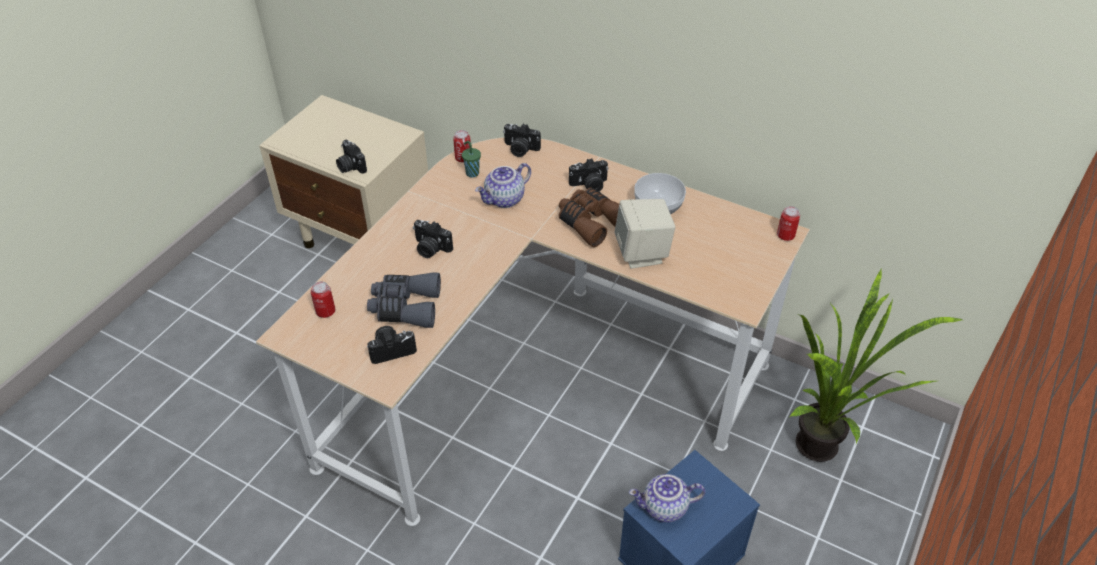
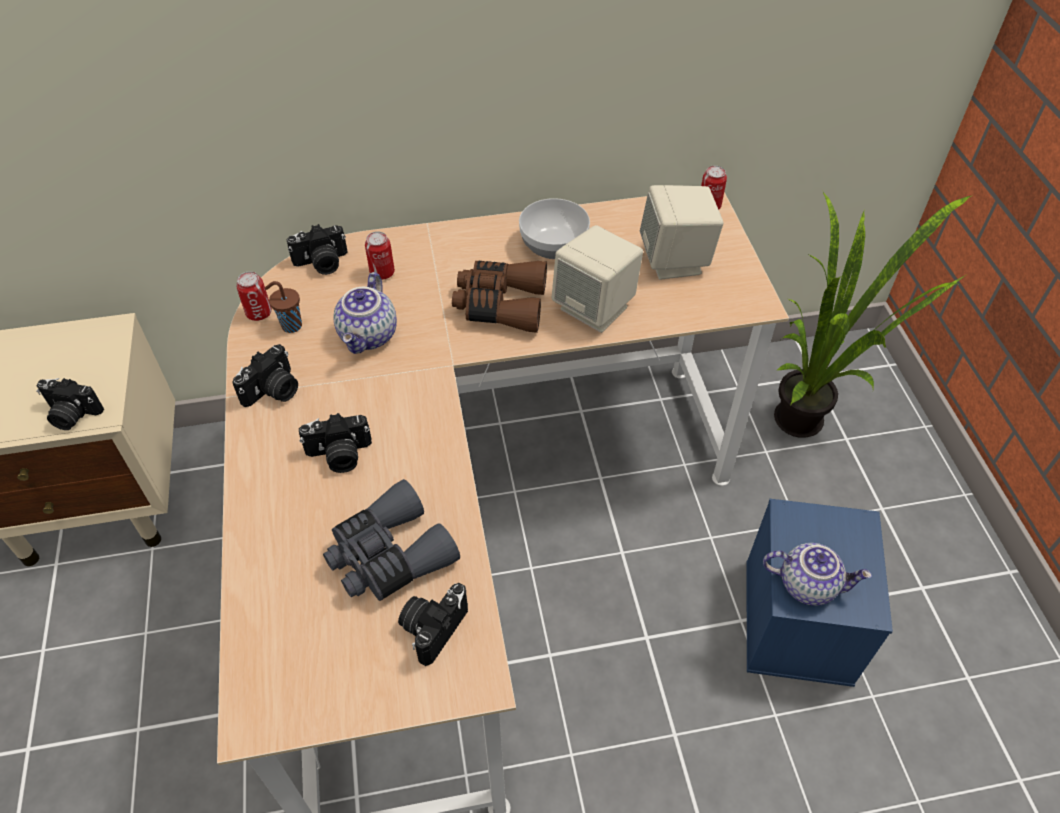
camera: 40 degrees left, 5 degrees up
can [311,281,335,318] -> can moved to [365,231,395,280]
green cup [462,141,481,178] -> brown cup [265,281,302,333]
camera [569,158,609,192] -> camera moved to [232,344,298,407]
teapot [629,474,705,522] -> teapot turned 120 degrees counterclockwise [763,543,872,606]
none -> beige speaker [640,185,724,280]

